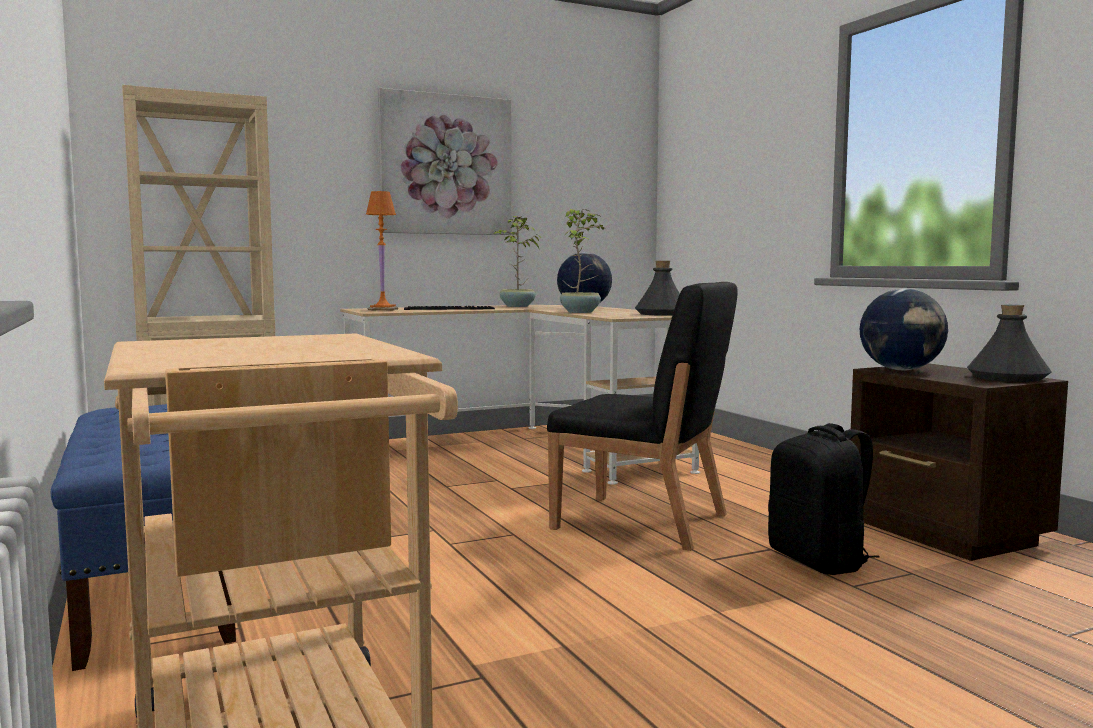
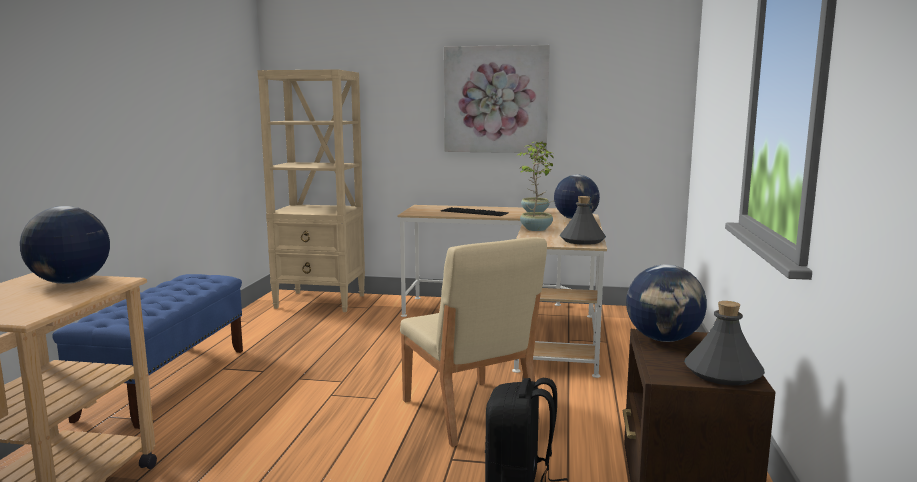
camera: 35 degrees right, 5 degrees up
orange table lamp [366,191,398,311] -> none
black chair [547,282,738,551] -> beige chair [400,237,547,447]
none -> globe [20,206,110,284]

